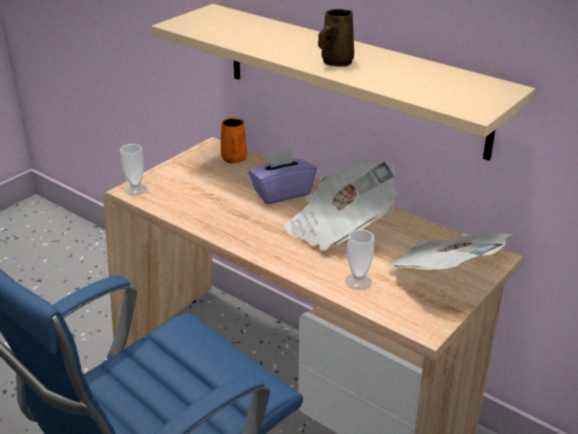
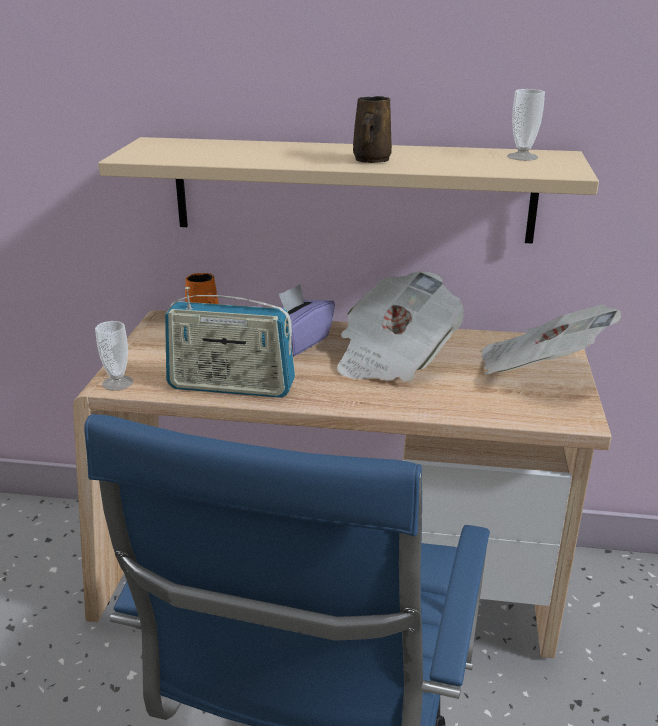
camera: 30 degrees left, 5 degrees down
cup [345,229,374,290] -> cup moved to [507,89,545,161]
none -> radio [165,287,295,398]

